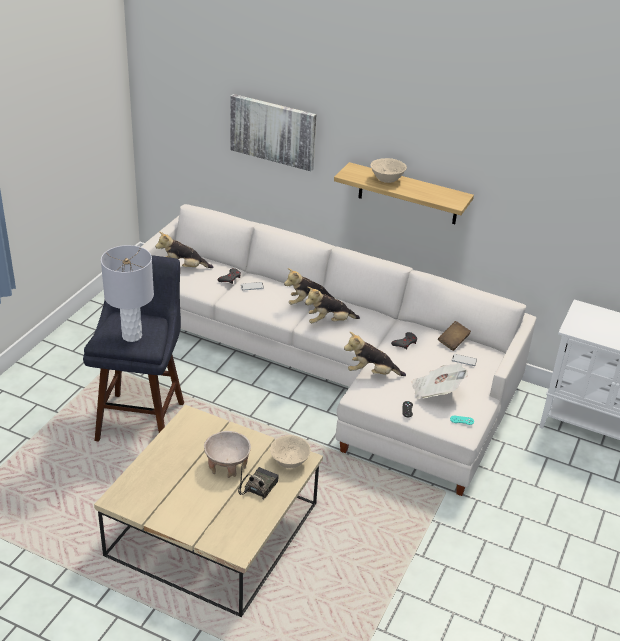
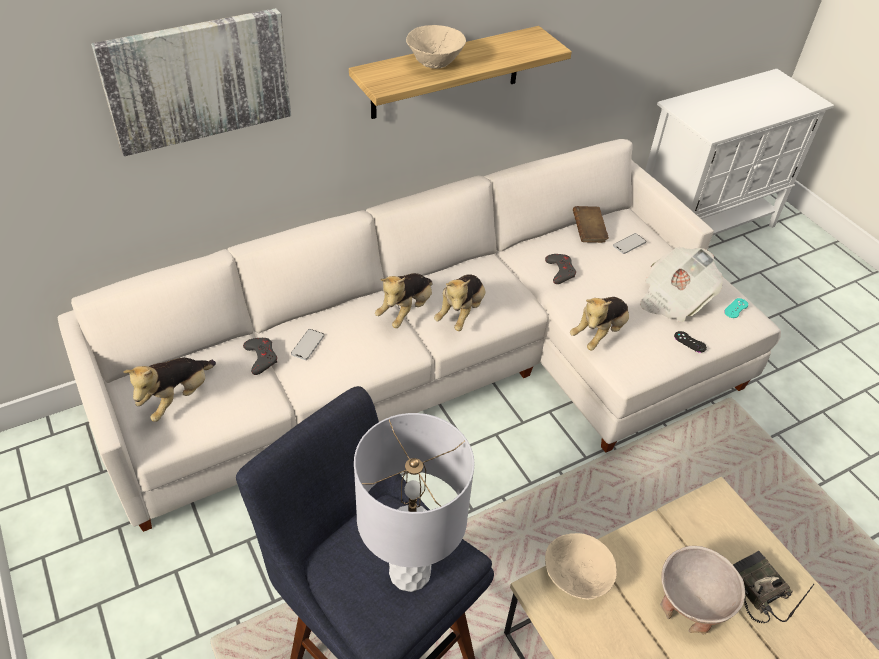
camera: 55 degrees left, 10 degrees up
beige bowl [270,435,311,469] -> beige bowl moved to [545,533,617,600]

